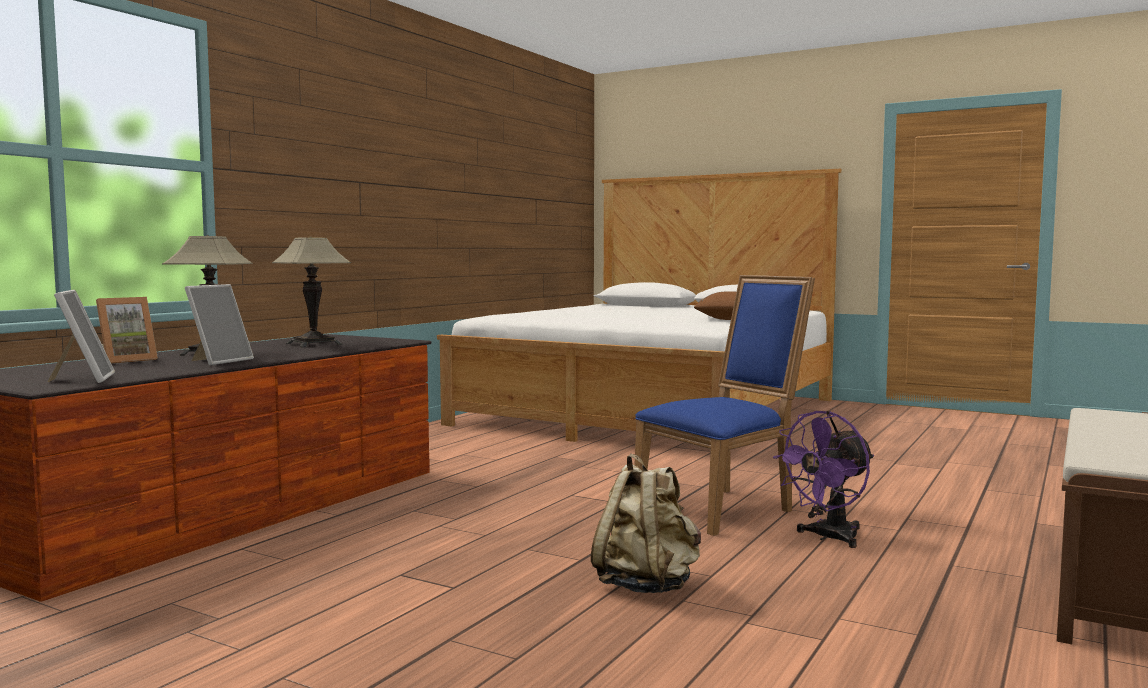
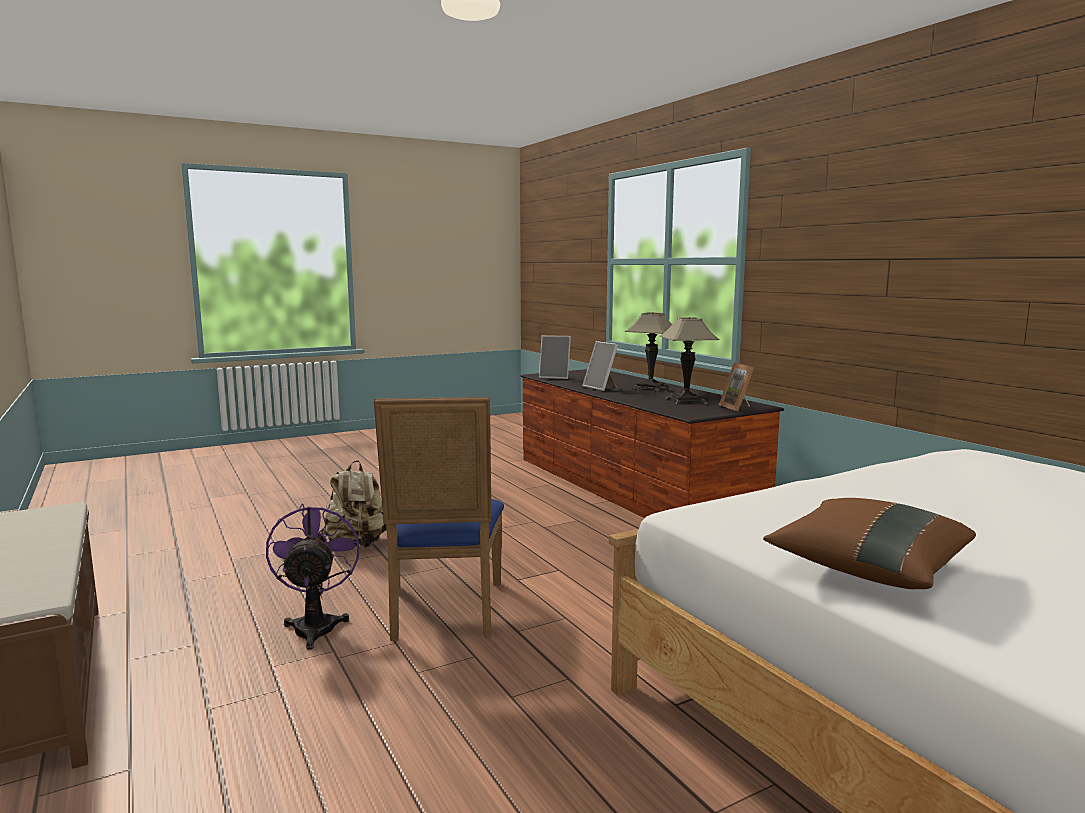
camera: 120 degrees right, 5 degrees up
picture frame [96,297,158,364] -> picture frame moved to [719,363,754,411]

